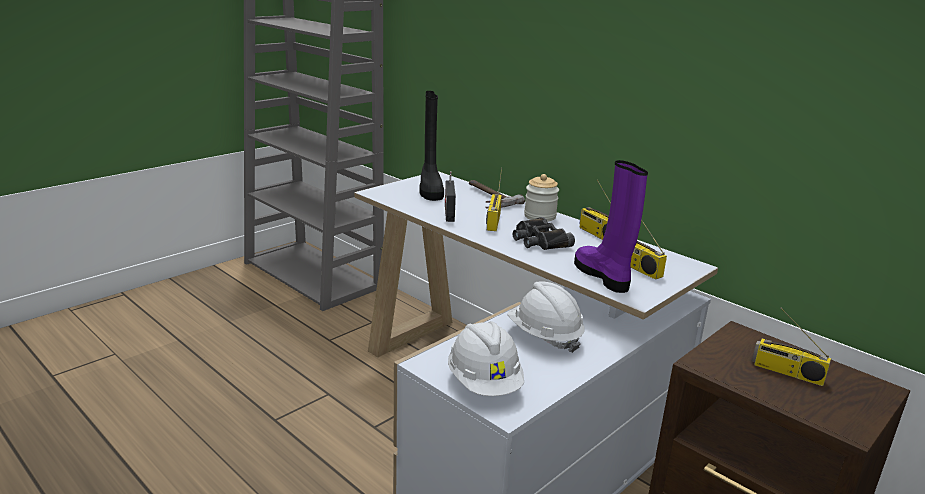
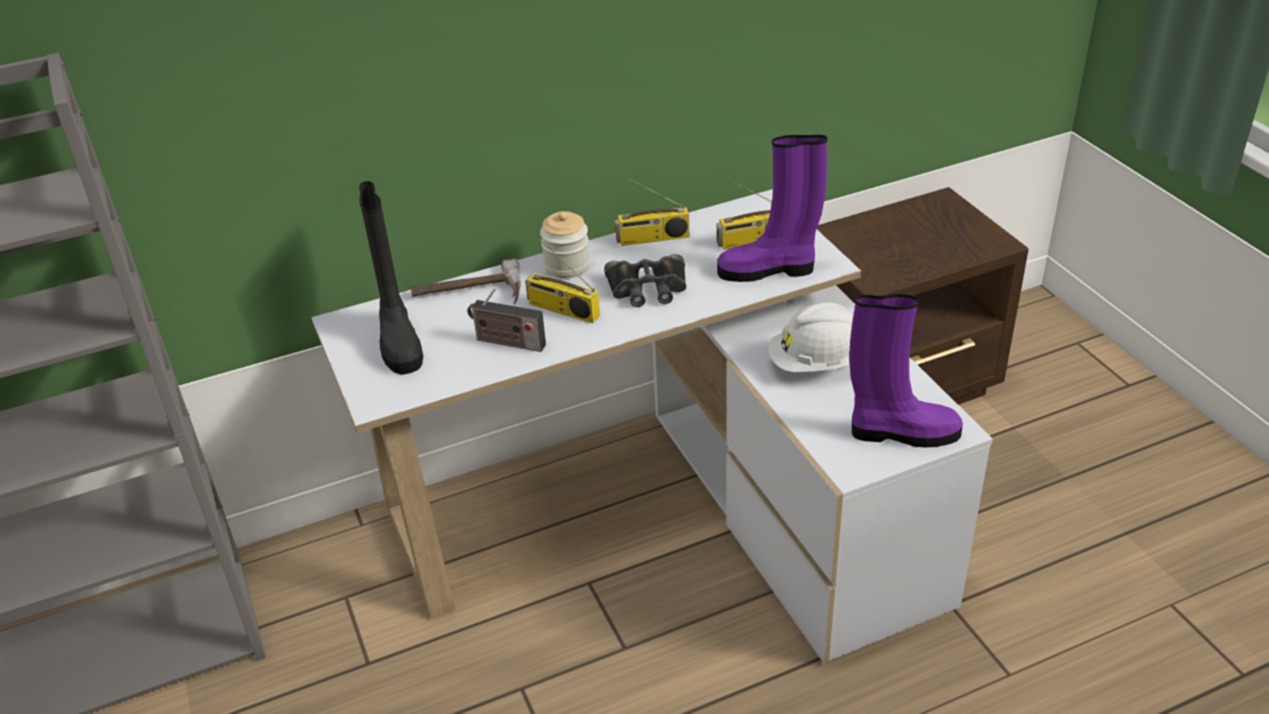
camera: 65 degrees left, 15 degrees up
black boot [420,91,444,201] -> black boot turned 60 degrees clockwise [359,181,423,375]
white hard hat [448,321,524,396] -> purple boot [849,294,963,448]
radio [752,308,831,386] -> none

